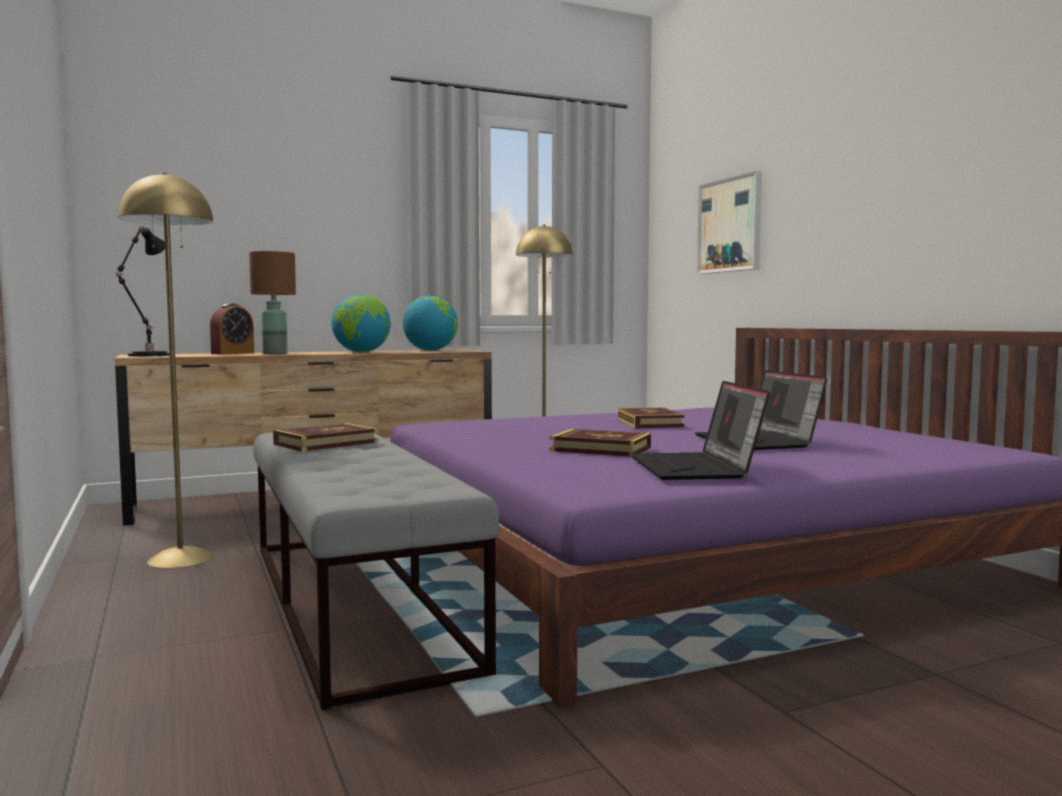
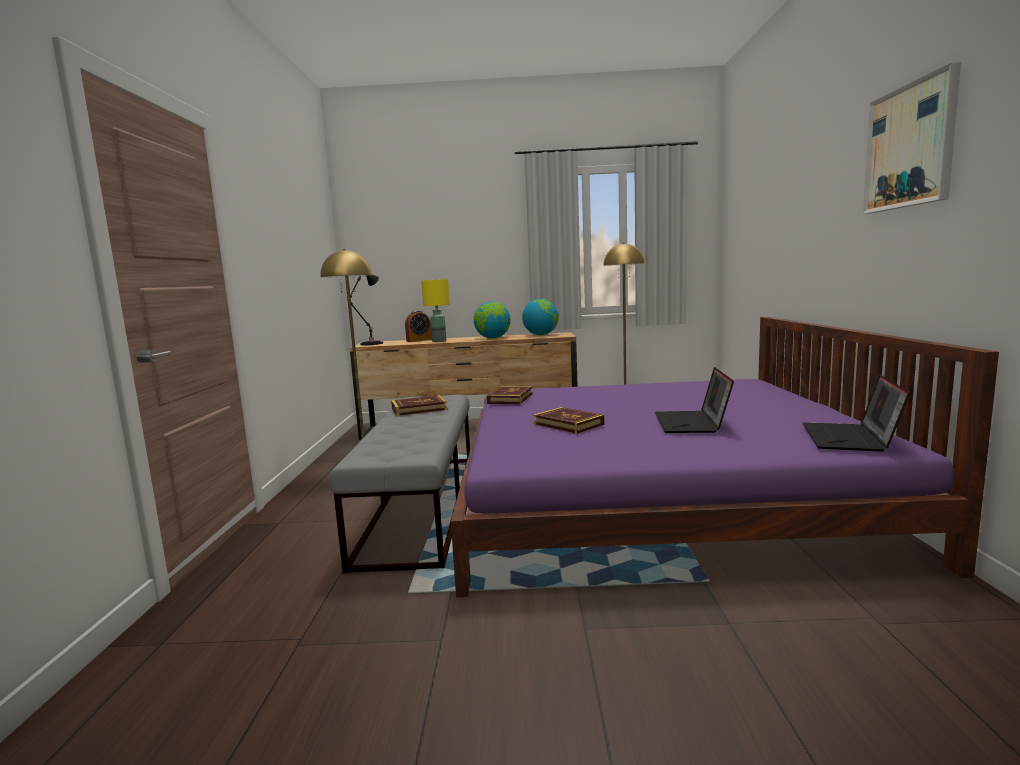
camera: 25 degrees right, 5 degrees up
brown table lamp [249,251,296,354] -> yellow table lamp [421,279,450,342]
book [617,407,685,428] -> book moved to [487,386,533,404]
laptop [631,381,770,480] -> laptop moved to [802,375,910,452]
picture [697,171,762,274] -> picture moved to [863,62,961,214]

